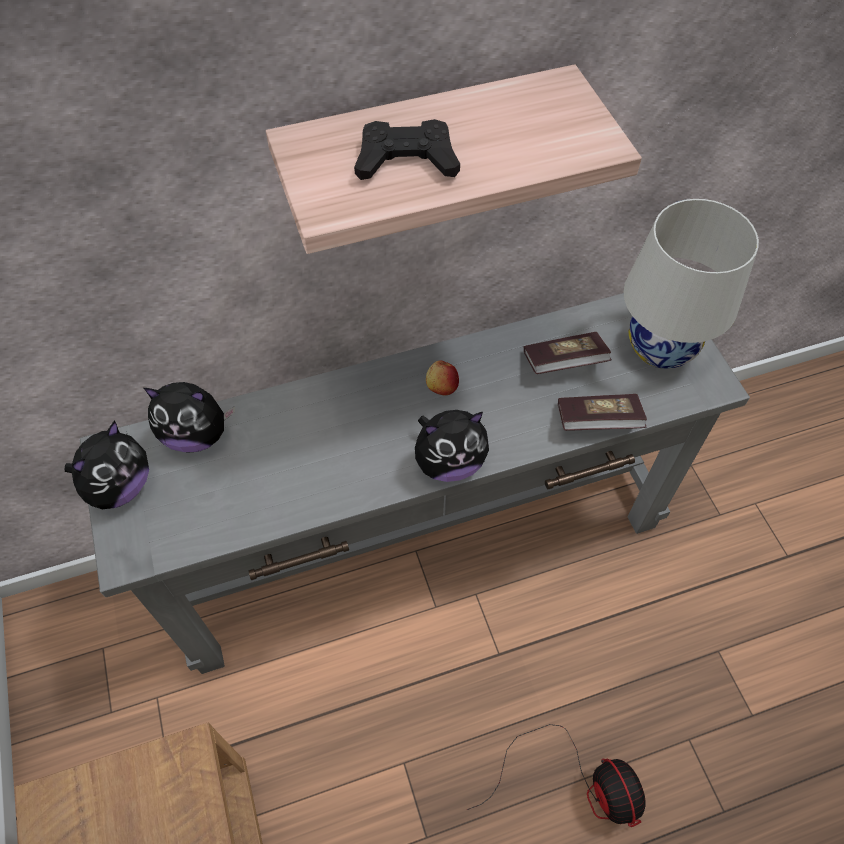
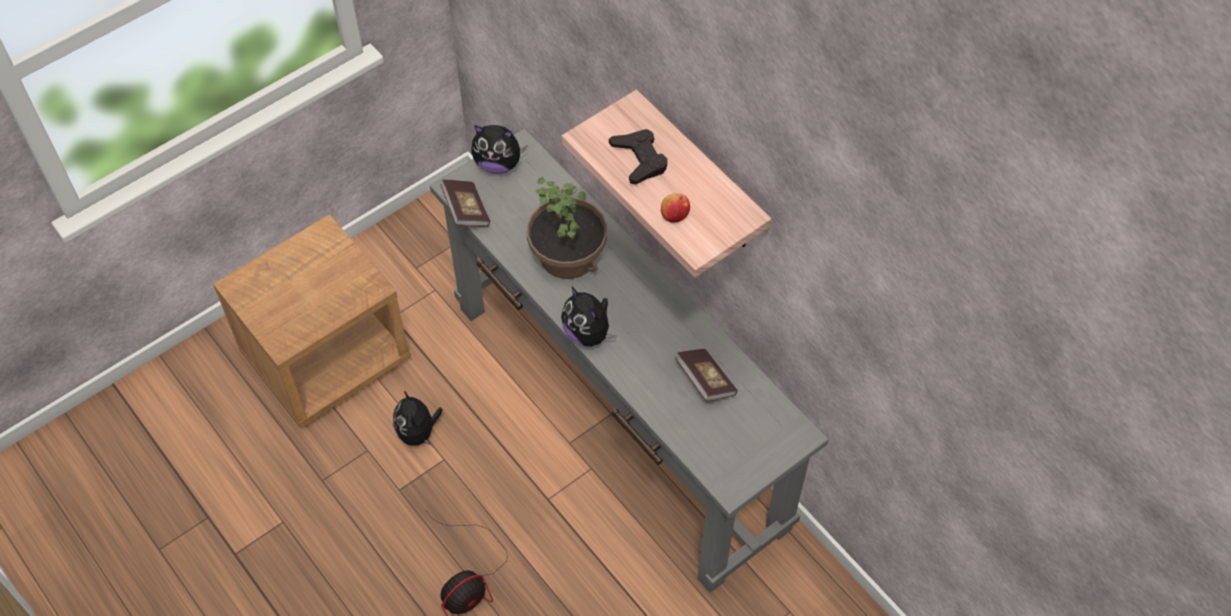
camera: 70 degrees right, 0 degrees up
plush toy [144,382,235,453] -> plush toy moved to [393,391,443,446]
apple [426,360,459,395] -> apple moved to [661,193,690,223]
book [558,394,647,431] -> book moved to [441,179,490,227]
white table lamp [623,199,759,369] -> none
none -> potted plant [527,177,607,279]

